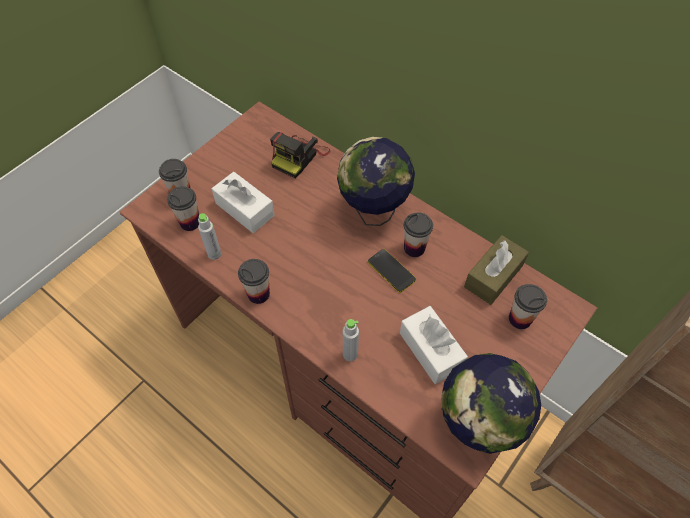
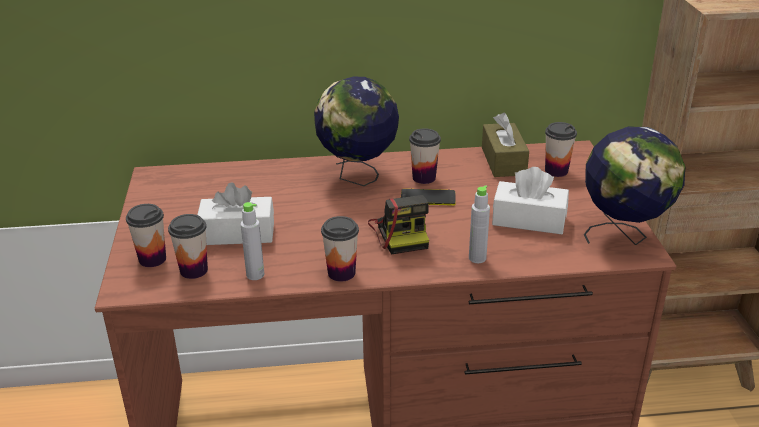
camera: 45 degrees left, 25 degrees down
camera [270,132,330,179] -> camera moved to [368,195,429,254]

